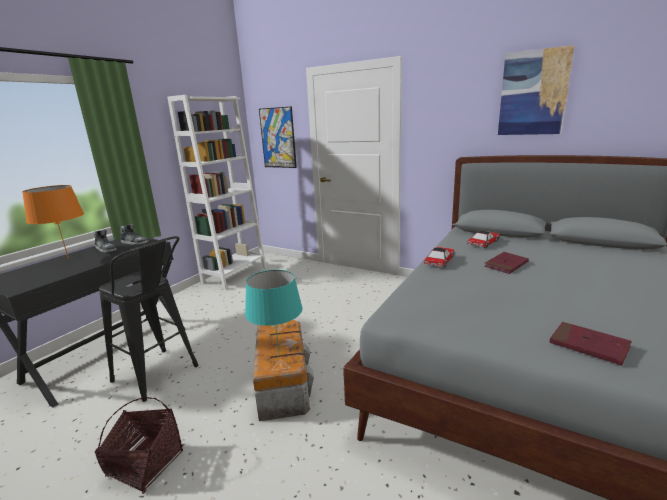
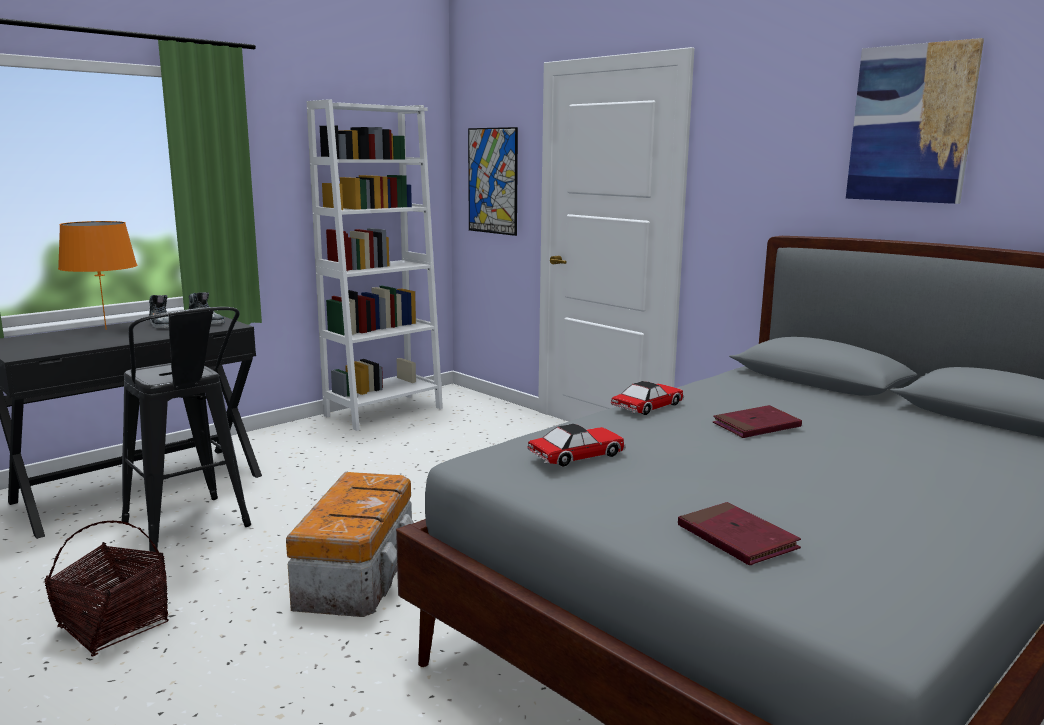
camera: 15 degrees right, 5 degrees down
turquoise table lamp [245,270,303,354] -> none
toy car [467,231,500,248] -> toy car moved to [527,424,626,466]

